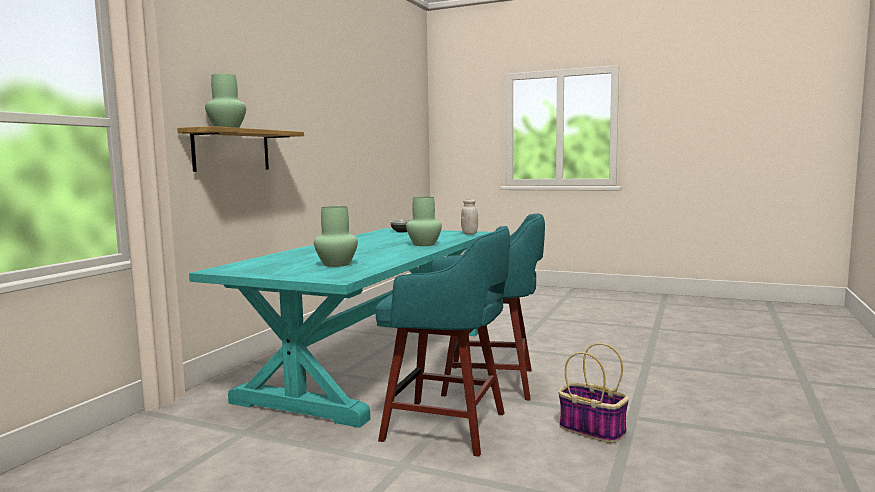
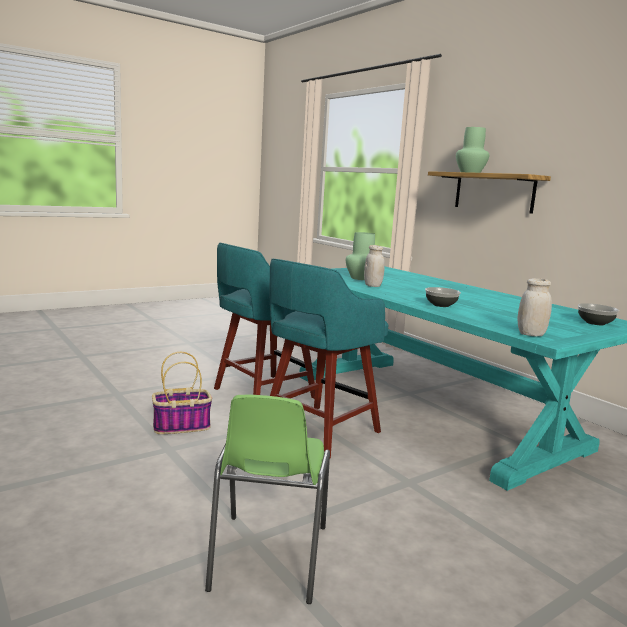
camera: 120 degrees right, 5 degrees up
green vase [406,197,442,246] -> bowl [425,287,461,307]
none -> green chair [205,395,330,604]
none -> white jar [364,245,385,287]

